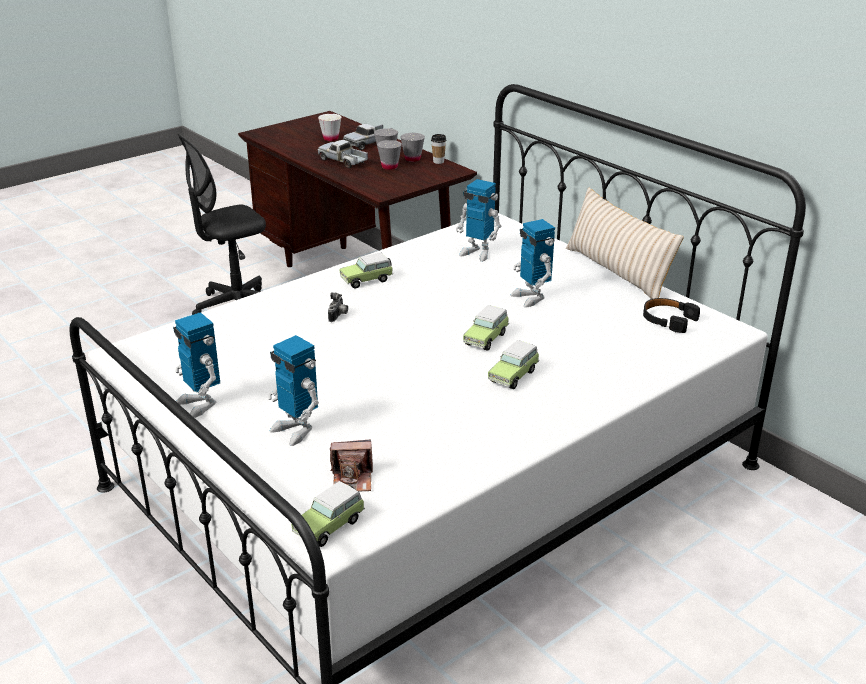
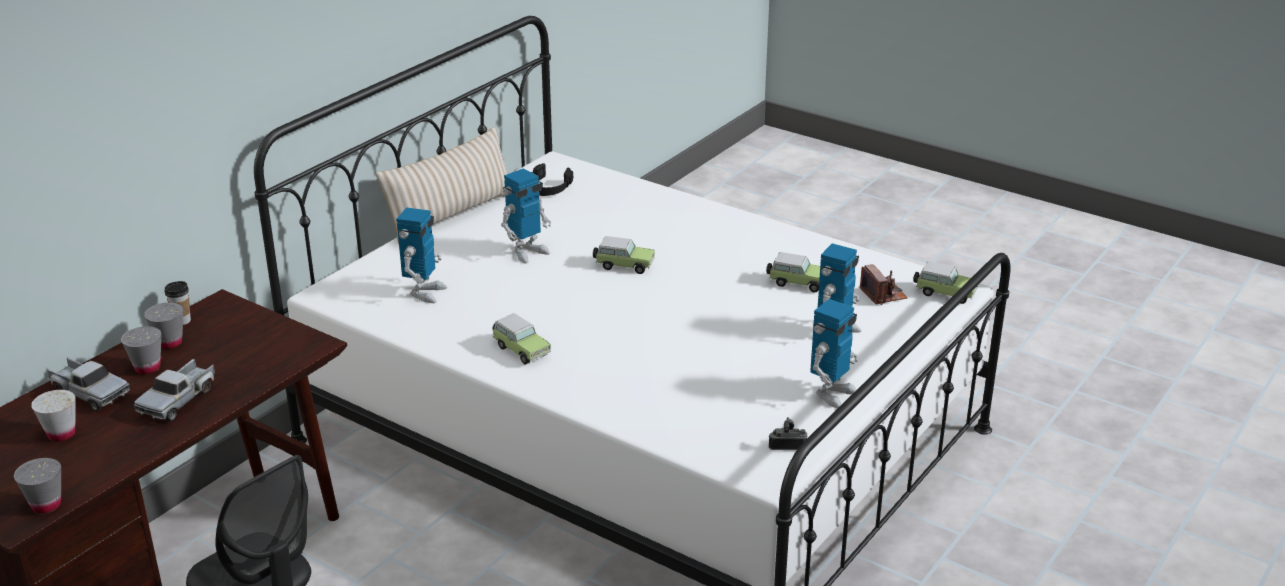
camera: 105 degrees left, 0 degrees up
camera [328,292,348,322] -> camera moved to [769,417,807,450]
grey cup [377,140,402,170] -> grey cup moved to [14,458,61,514]
toy car [488,340,539,389] -> toy car moved to [766,252,820,292]

